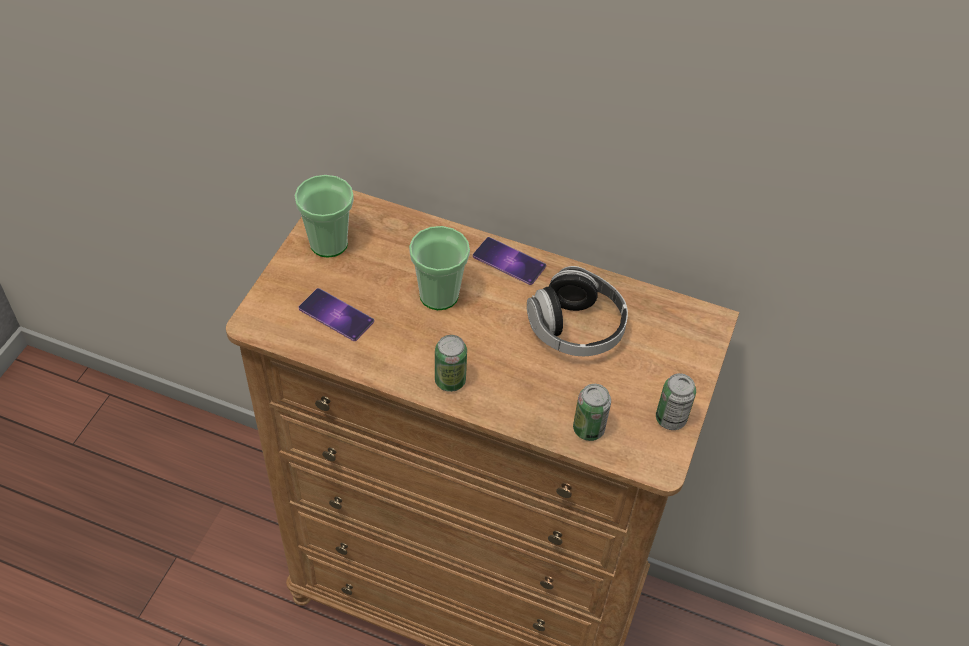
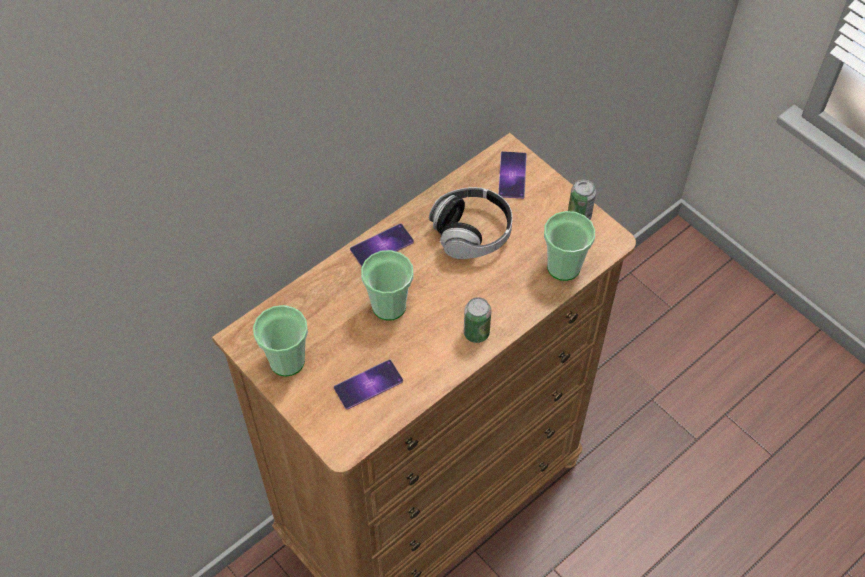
camera: 60 degrees left, 5 degrees up
can [573,384,611,441] -> cup [544,211,595,281]
none -> phone [498,151,527,199]

